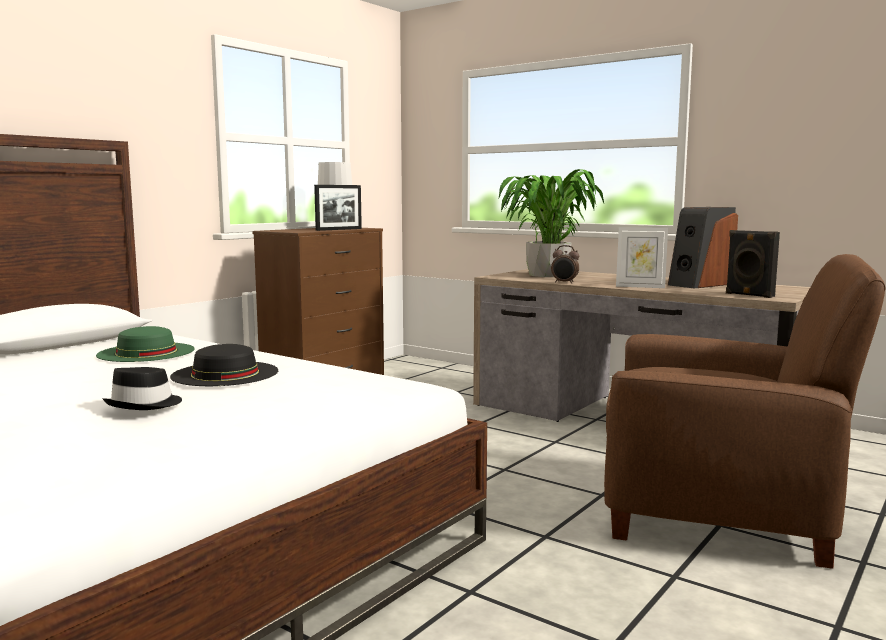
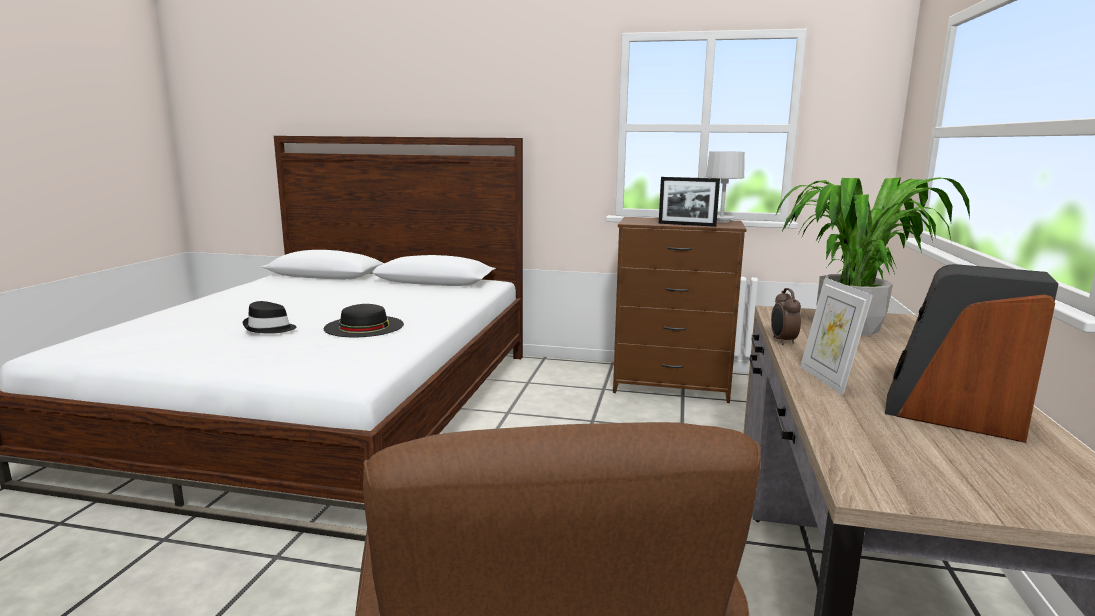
camera: 65 degrees right, 5 degrees up
green hat [96,326,195,362] -> none
black speaker [726,230,780,298] -> none

